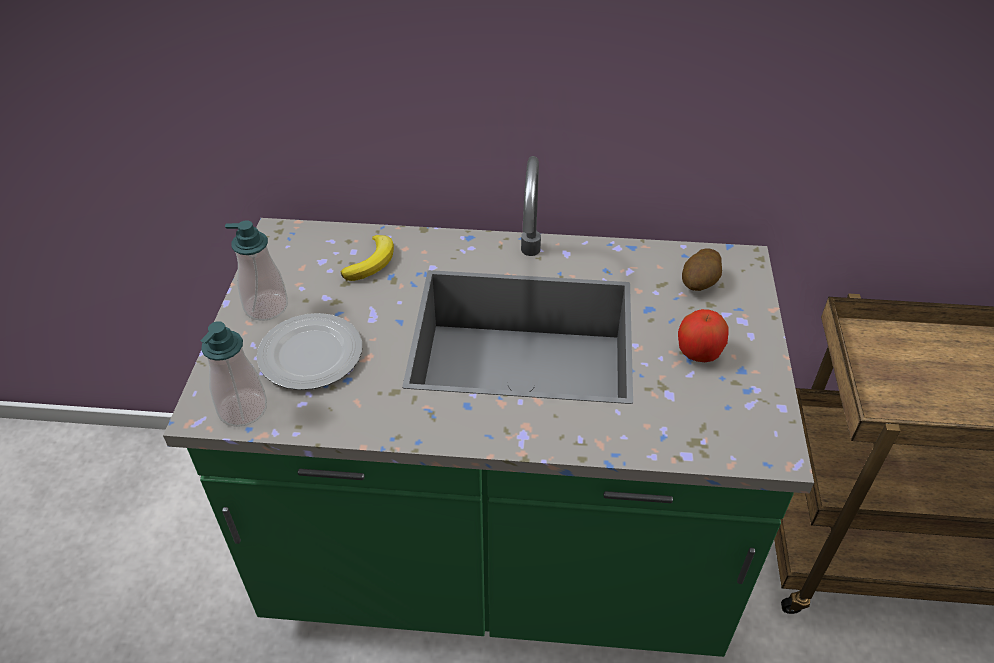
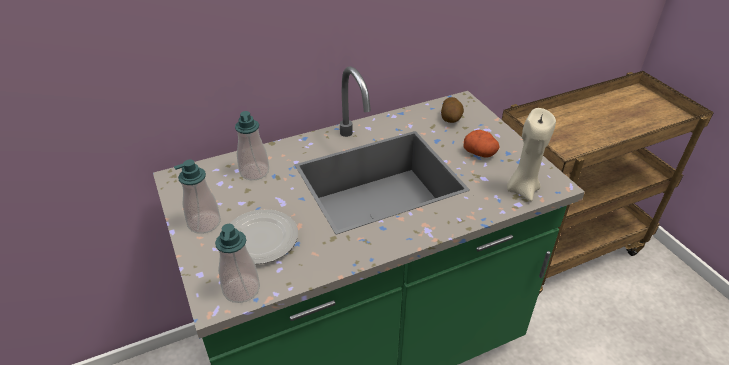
camera: 30 degrees left, 5 degrees down
banana [341,235,394,281] -> soap dispenser [235,111,269,180]
apple [678,309,729,362] -> potato [463,130,500,158]
none -> beige candle [507,108,556,201]

